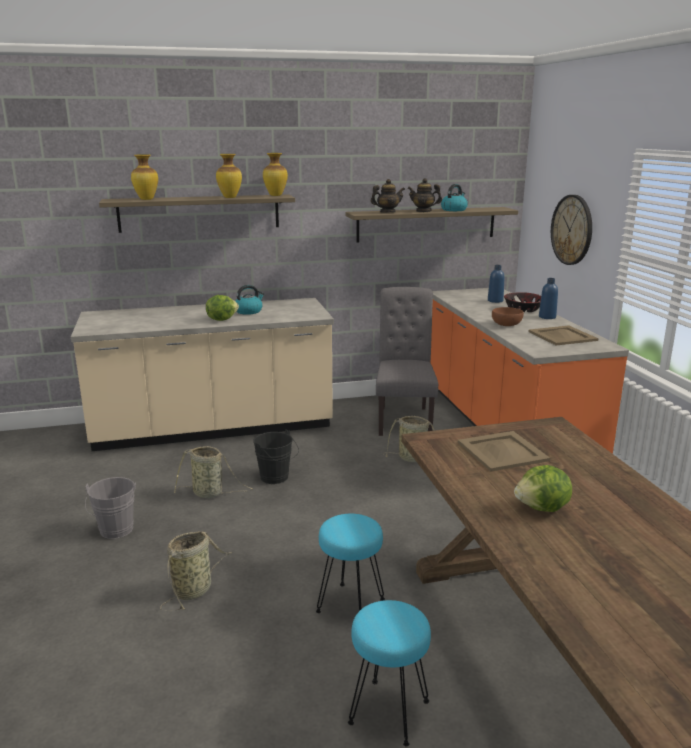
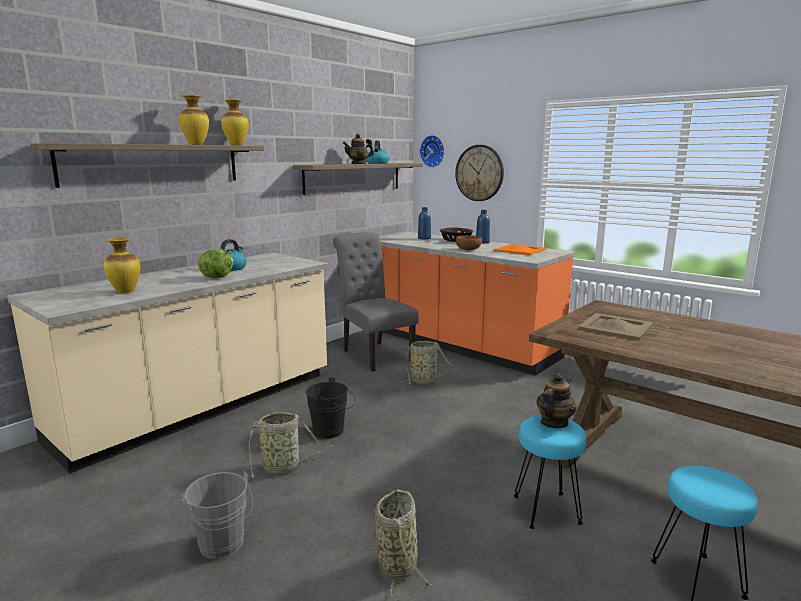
camera: 35 degrees left, 5 degrees down
vase [131,154,158,200] -> vase moved to [104,238,140,293]
teapot [371,179,405,213] -> teapot moved to [536,373,576,428]
lettuce [514,465,572,512] -> none
beige tray [529,325,598,345] -> orange tray [493,244,546,255]
none -> wall clock [420,135,445,168]

